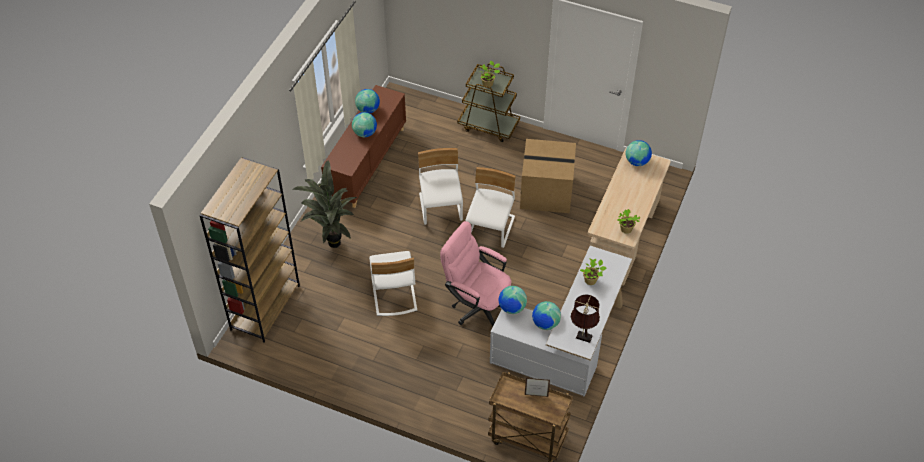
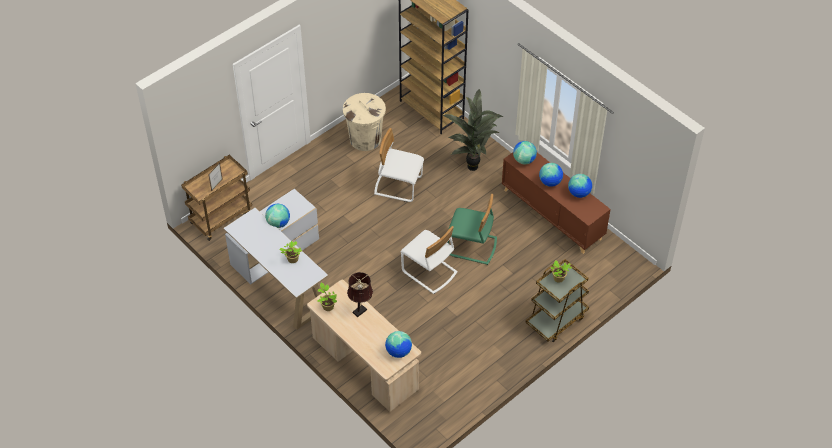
camera: 115 degrees right, 0 degrees up
white chair [418,148,463,225] -> green chair [447,194,497,265]
pink office chair [440,221,511,326] -> none
globe [499,286,527,314] -> globe moved to [513,141,537,165]
cardboard box [520,139,576,213] -> none
brown table lamp [571,294,600,343] -> brown table lamp moved to [347,272,373,317]
none -> beige trash can [343,93,386,151]

